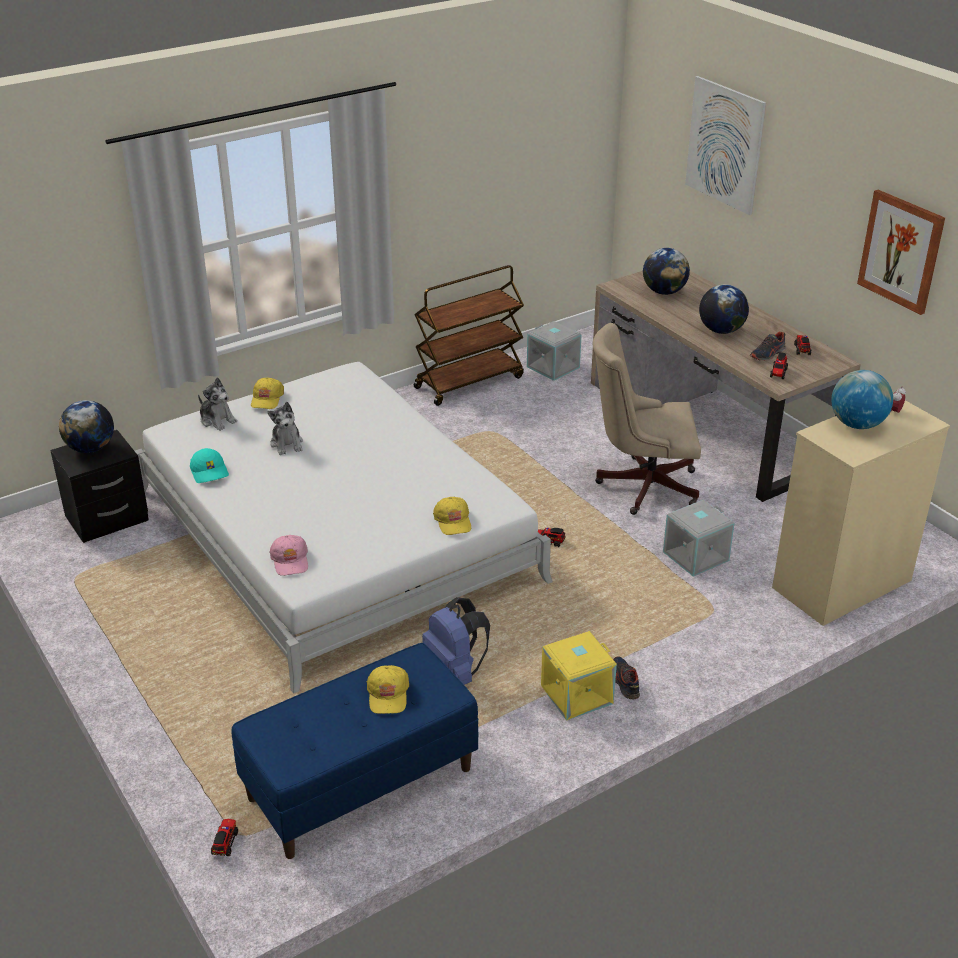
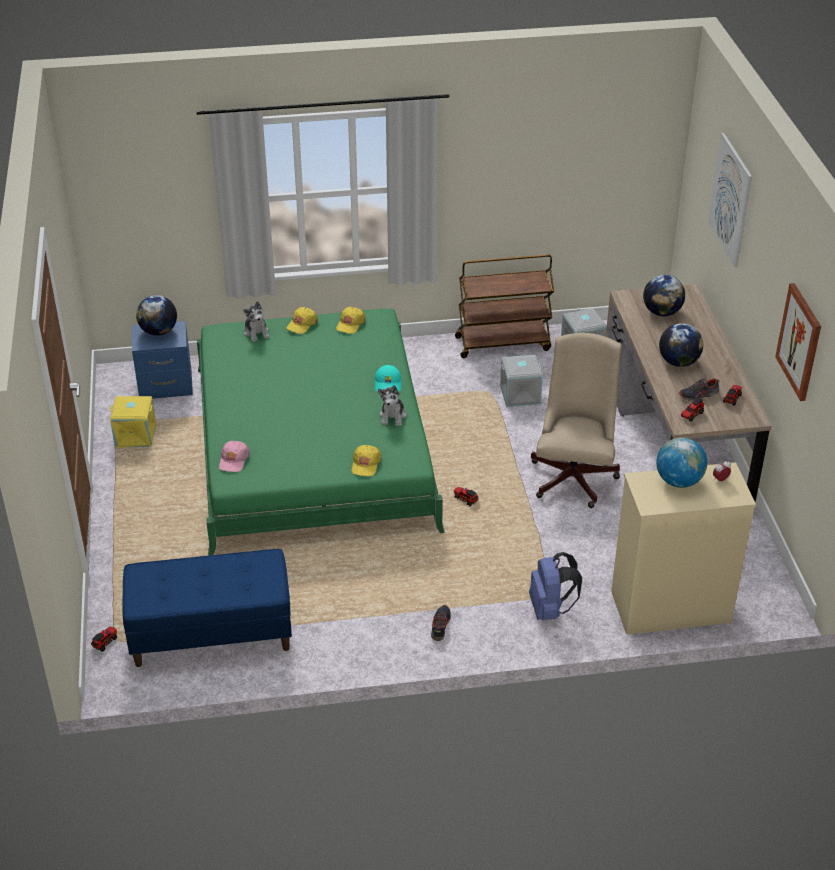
camera: 25 degrees right, 5 degrees up
black nightstand [50,430,149,543] -> blue nightstand [132,321,193,399]
white bed [135,362,553,694] -> green bed [197,309,445,556]
turquoise cap [190,448,229,483] -> turquoise cap moved to [375,365,401,391]
plush toy [268,402,303,455] -> plush toy moved to [378,385,406,426]
yellow cap [367,665,409,714] -> yellow cap moved to [336,307,366,334]
blue backpack [422,597,490,685] -> blue backpack moved to [529,552,582,620]
yellow storage box [541,631,617,721] -> yellow storage box moved to [110,396,156,448]
beige office chair [593,323,701,515] -> beige office chair turned 75 degrees clockwise [531,333,622,508]
grey storage box [663,500,735,577] -> grey storage box moved to [500,355,543,407]

